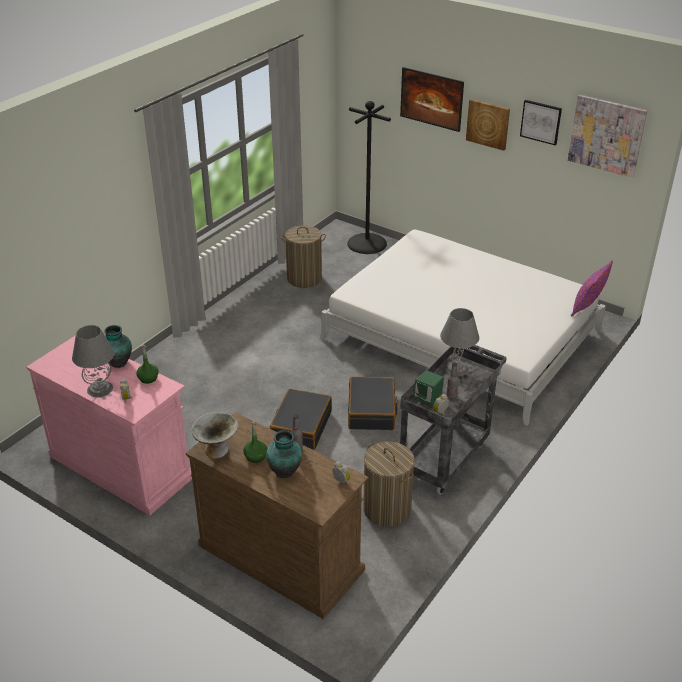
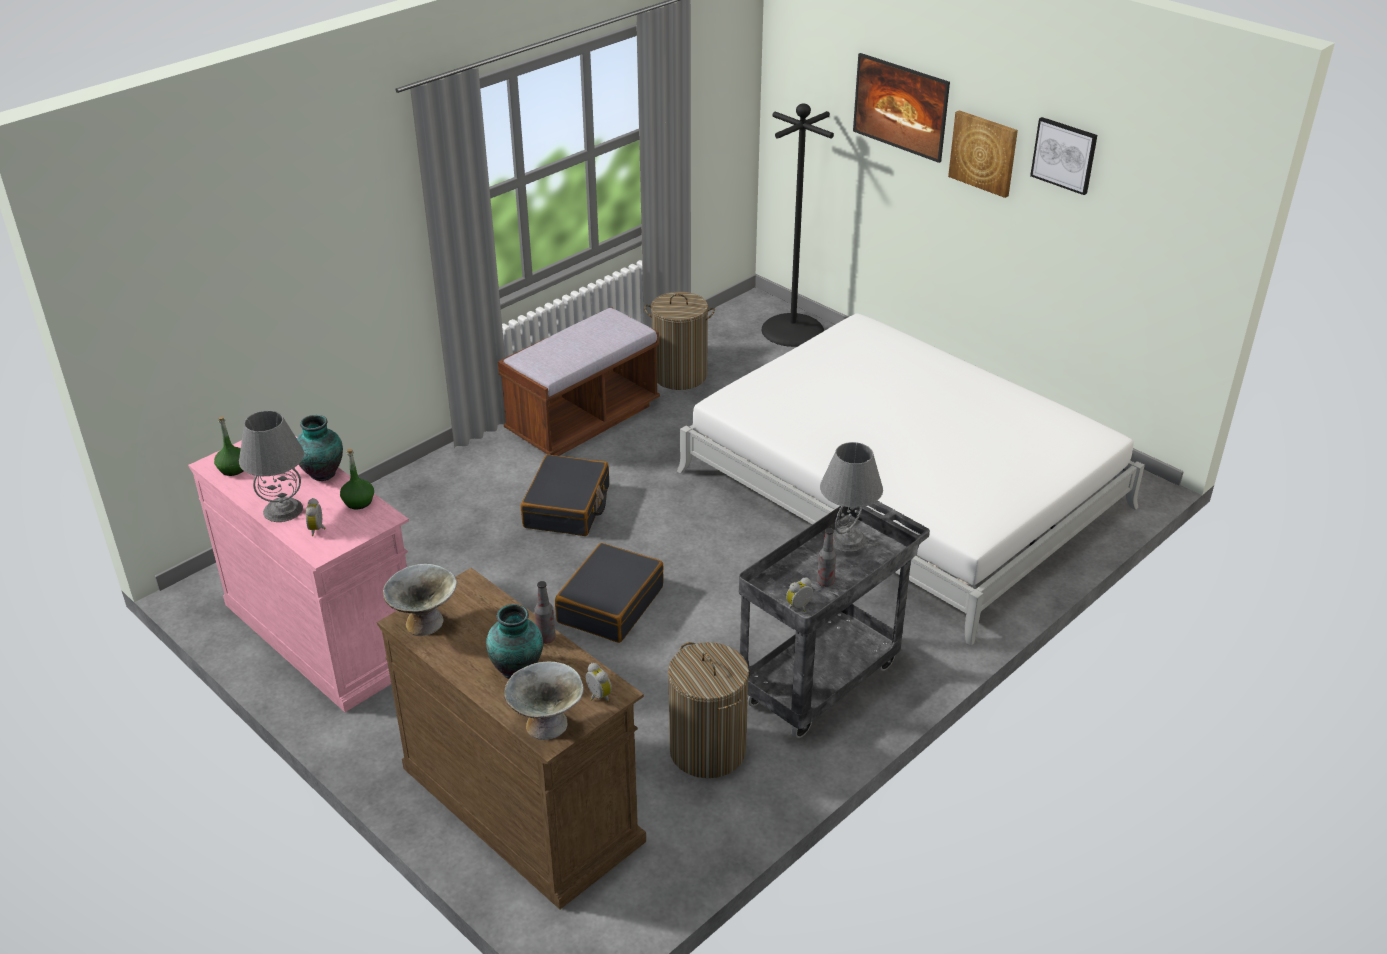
camera: 10 degrees right, 0 degrees up
green bottle [243,421,267,463] -> green bottle moved to [214,417,243,476]
black suitcase [348,377,398,430] -> black suitcase moved to [521,455,609,536]
green speaker [414,370,444,407] -> none
picture [568,95,648,178] -> none
purple pillow [571,260,613,317] -> none
none -> brown bench [498,307,660,456]
none -> grey bowl [504,662,584,740]

